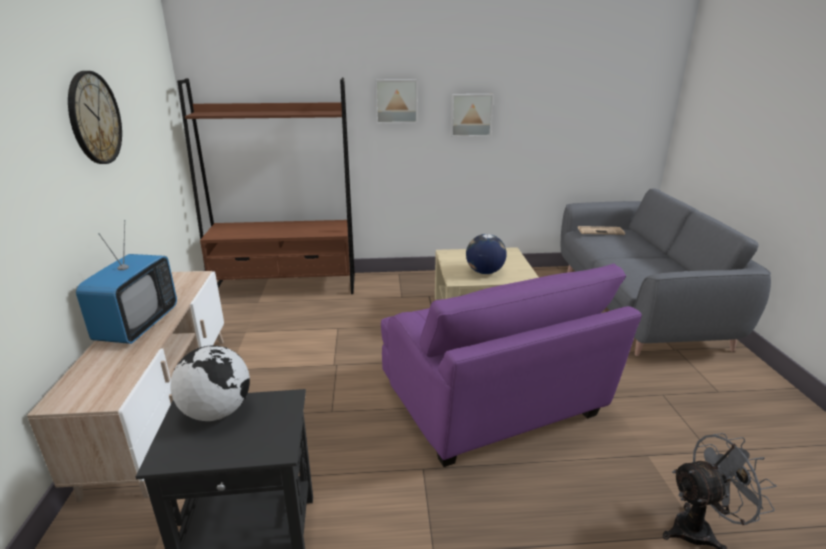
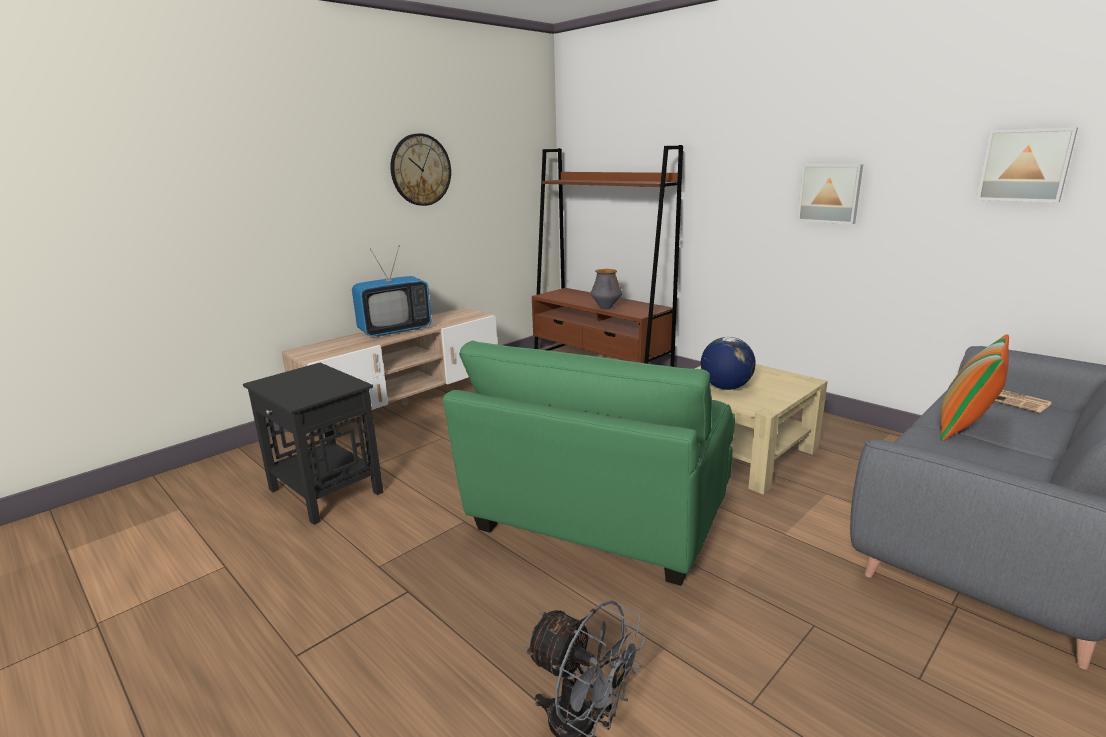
camera: 50 degrees right, 5 degrees down
globe [170,345,250,421] -> none
picture [375,79,418,124] -> picture moved to [976,128,1078,202]
purple armchair [381,264,642,467] -> green armchair [443,341,735,586]
none -> vase [590,269,622,309]
none -> pillow [940,334,1009,441]

